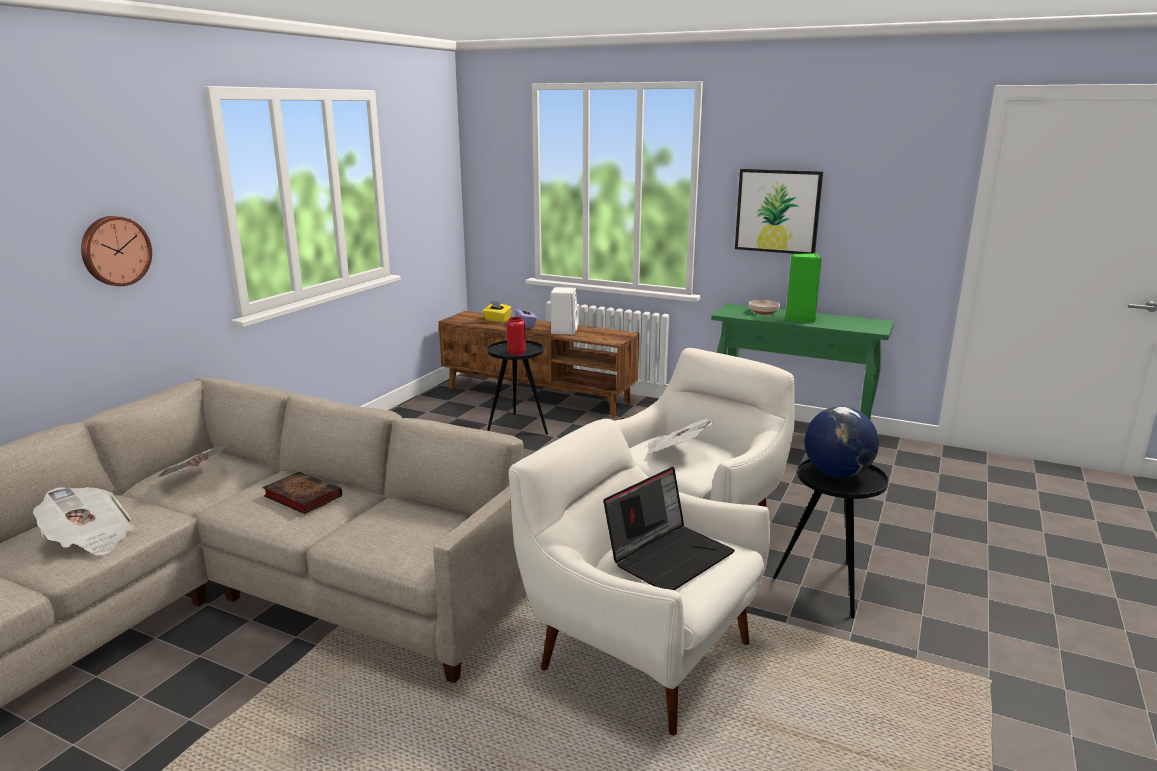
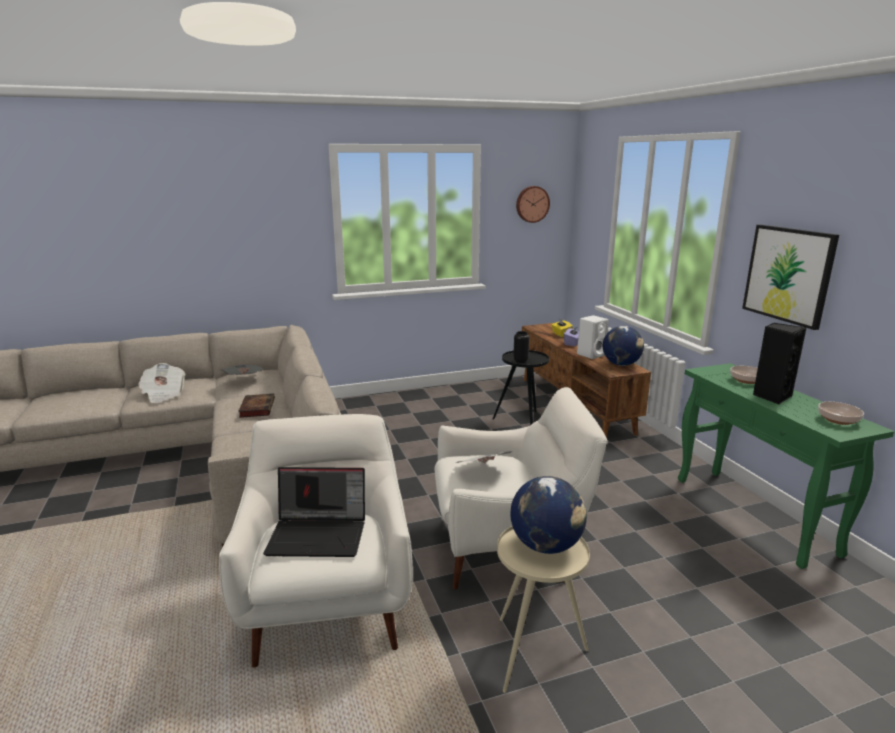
camera: 45 degrees right, 0 degrees up
wall clock [81,216,152,286] -> wall clock moved to [516,186,550,223]
red vase [507,317,526,355] -> black vase [513,331,530,363]
black side table [773,459,889,619] -> beige side table [497,526,590,693]
green speaker [786,253,822,323] -> black speaker [753,323,806,404]
none -> globe [603,326,644,366]
none -> bowl [818,402,864,425]

